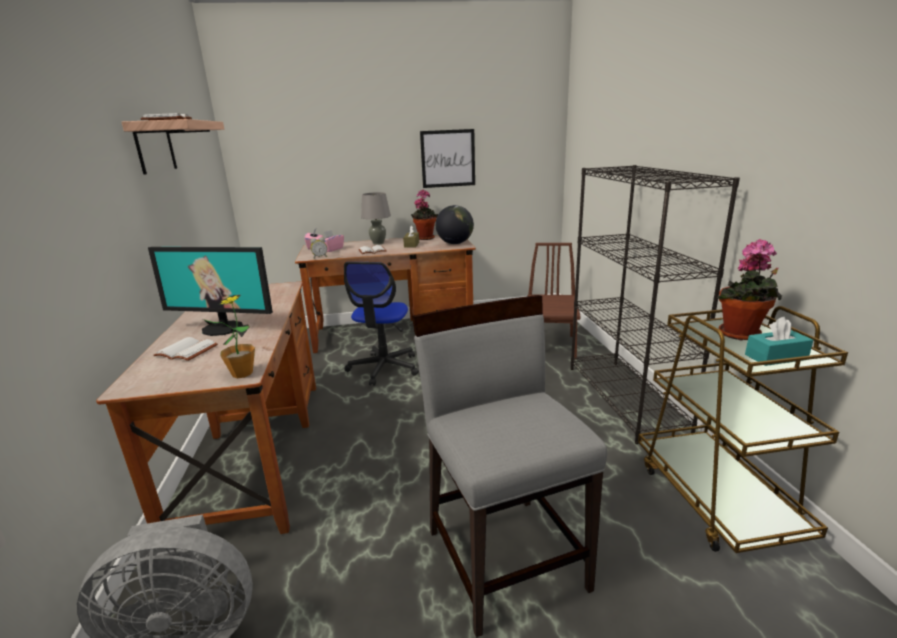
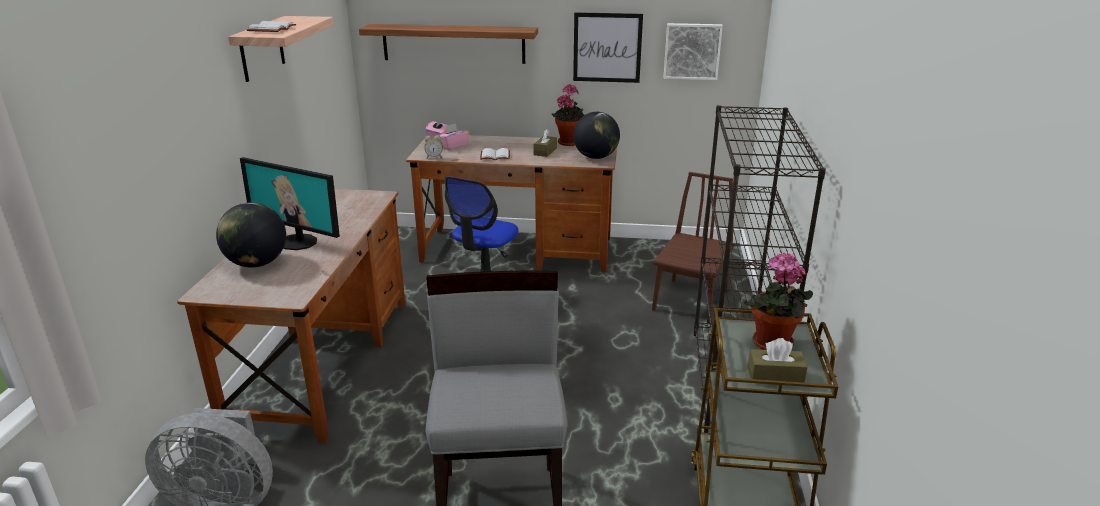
camera: 15 degrees right, 5 degrees up
white book [154,337,218,361] -> globe [216,202,286,268]
potted plant [203,295,255,378] -> none
grey table lamp [361,192,391,245] -> none
turquoise tissue box [745,317,813,366] -> brown tissue box [748,338,808,383]
none -> shelf [359,24,538,64]
none -> picture [664,23,723,80]

